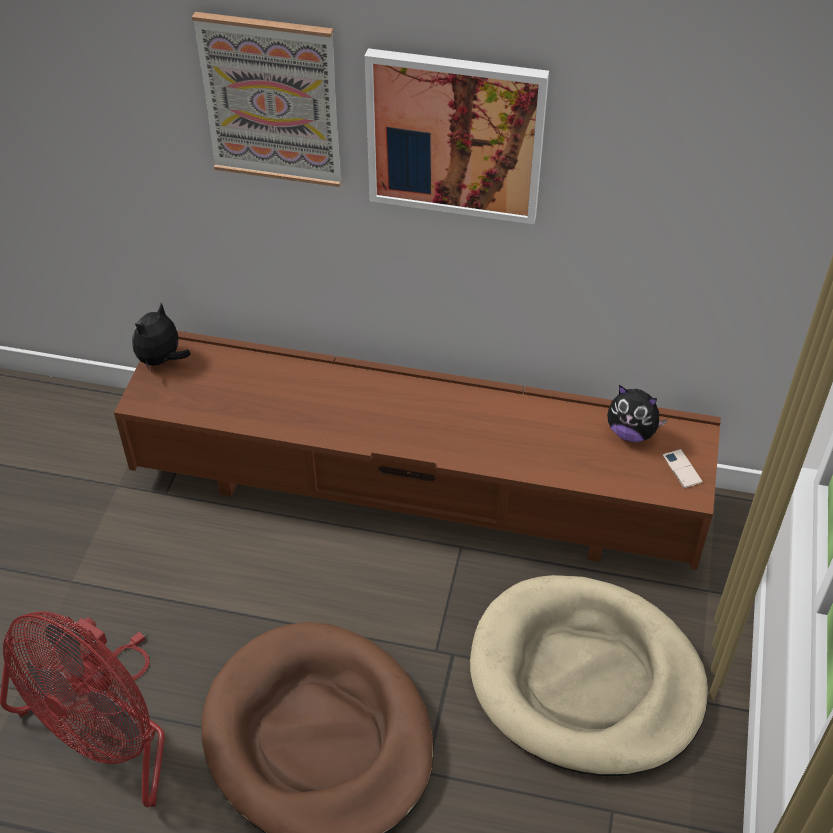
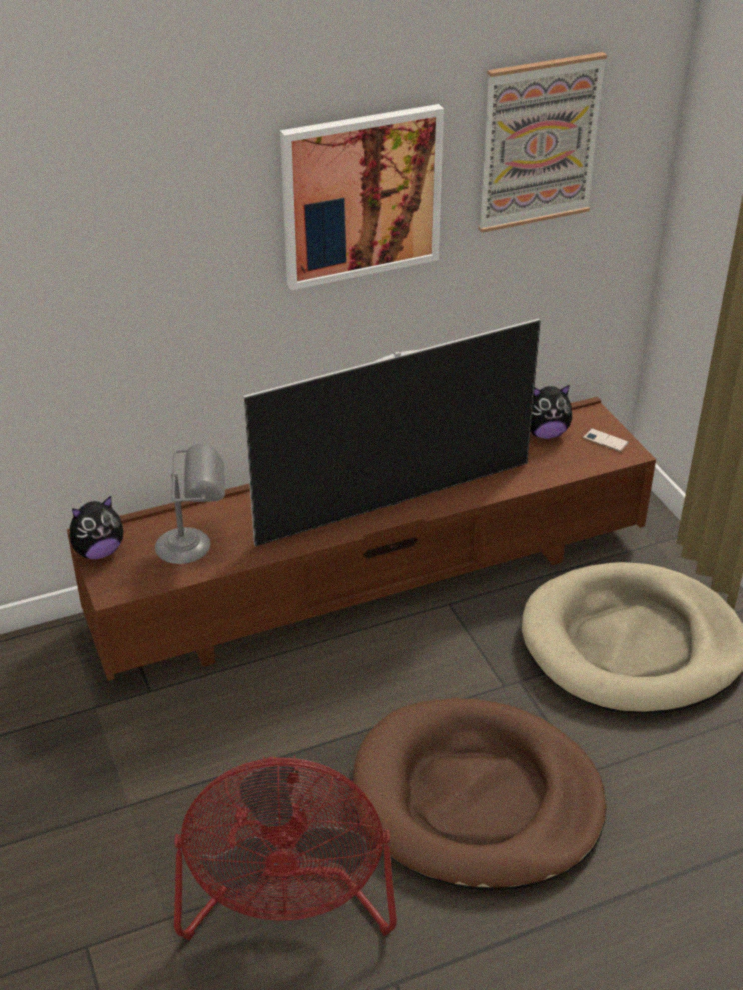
camera: 35 degrees left, 10 degrees down
plush toy [132,303,191,370] -> plush toy turned 120 degrees counterclockwise [70,496,123,559]
picture [192,12,342,187] -> picture moved to [479,52,607,233]
none -> grey table lamp [155,444,225,564]
none -> television [243,319,541,546]

